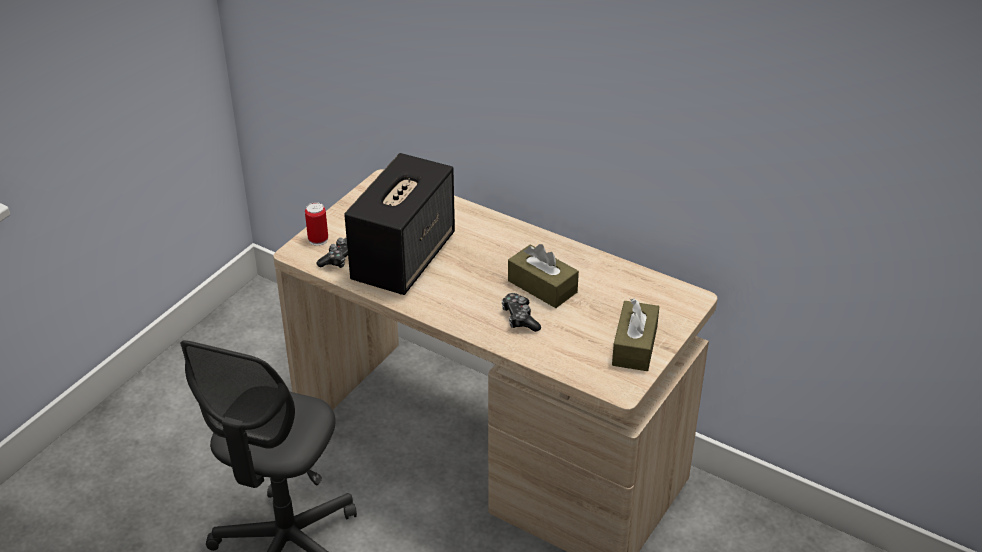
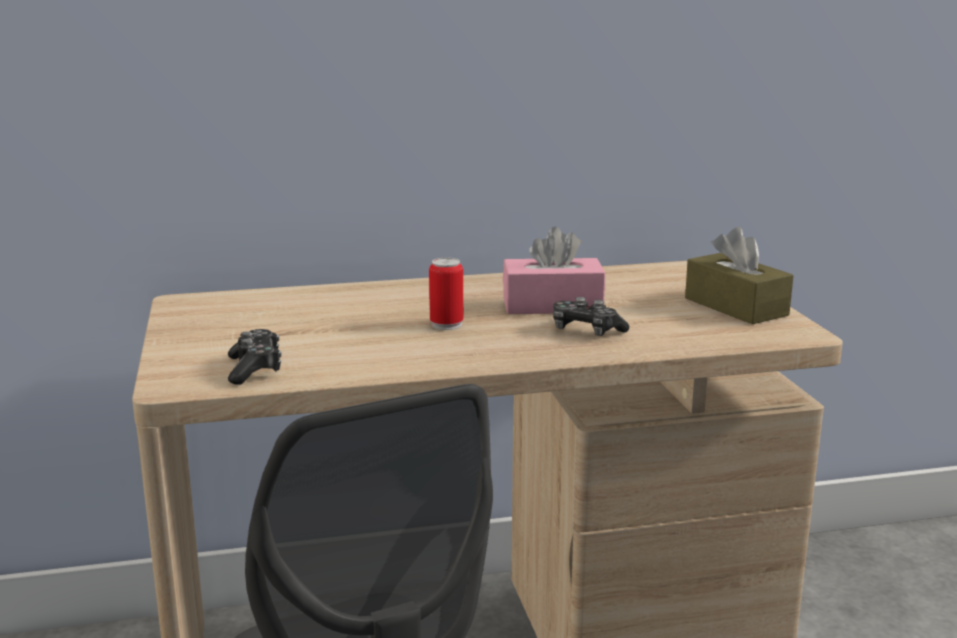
camera: 45 degrees left, 20 degrees down
can [305,202,328,246] -> can moved to [429,258,463,330]
speaker [344,153,455,295] -> none
brown tissue box [508,244,579,308] -> pink tissue box [503,227,605,314]

